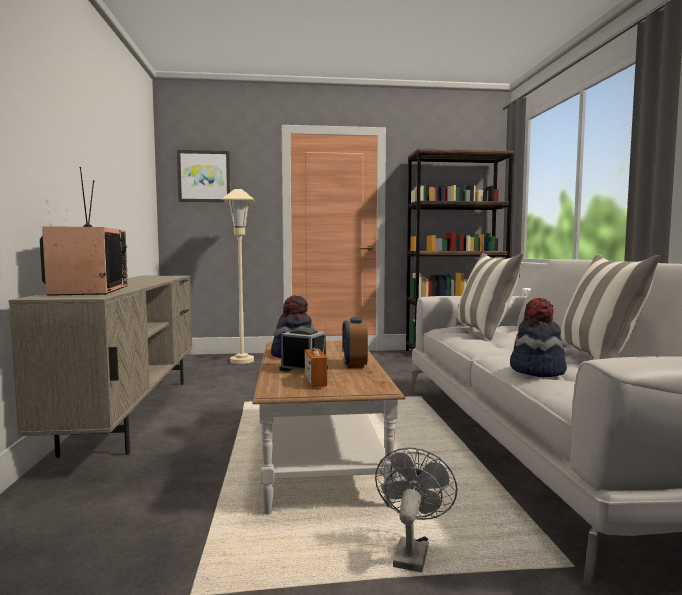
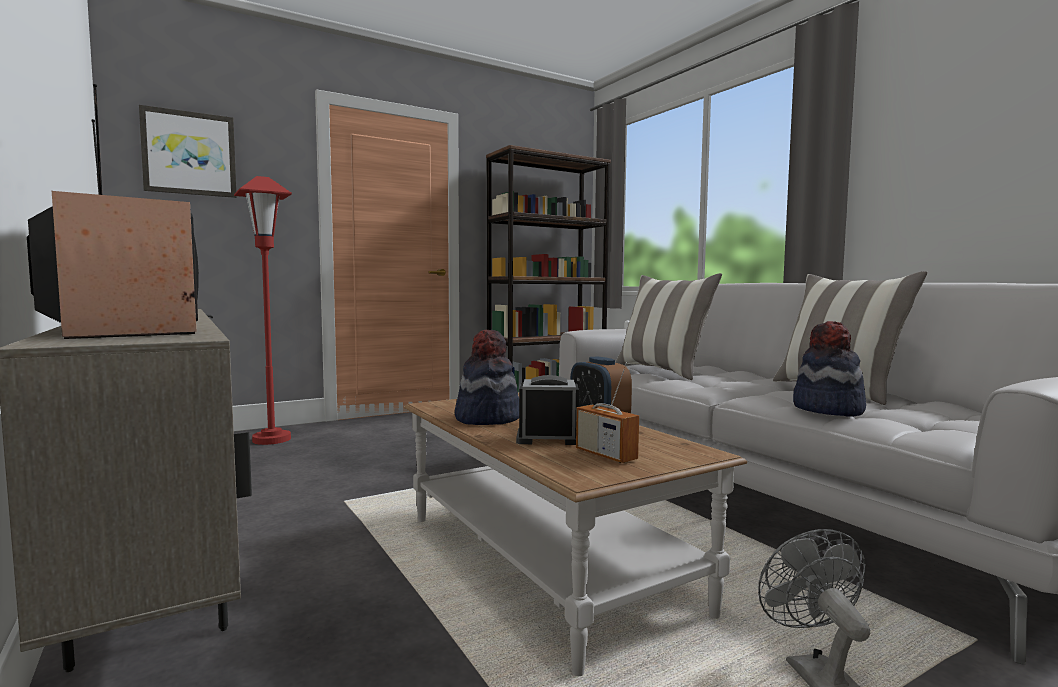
camera: 25 degrees left, 0 degrees up
beige floor lamp [222,189,255,364] -> red floor lamp [234,176,292,445]

